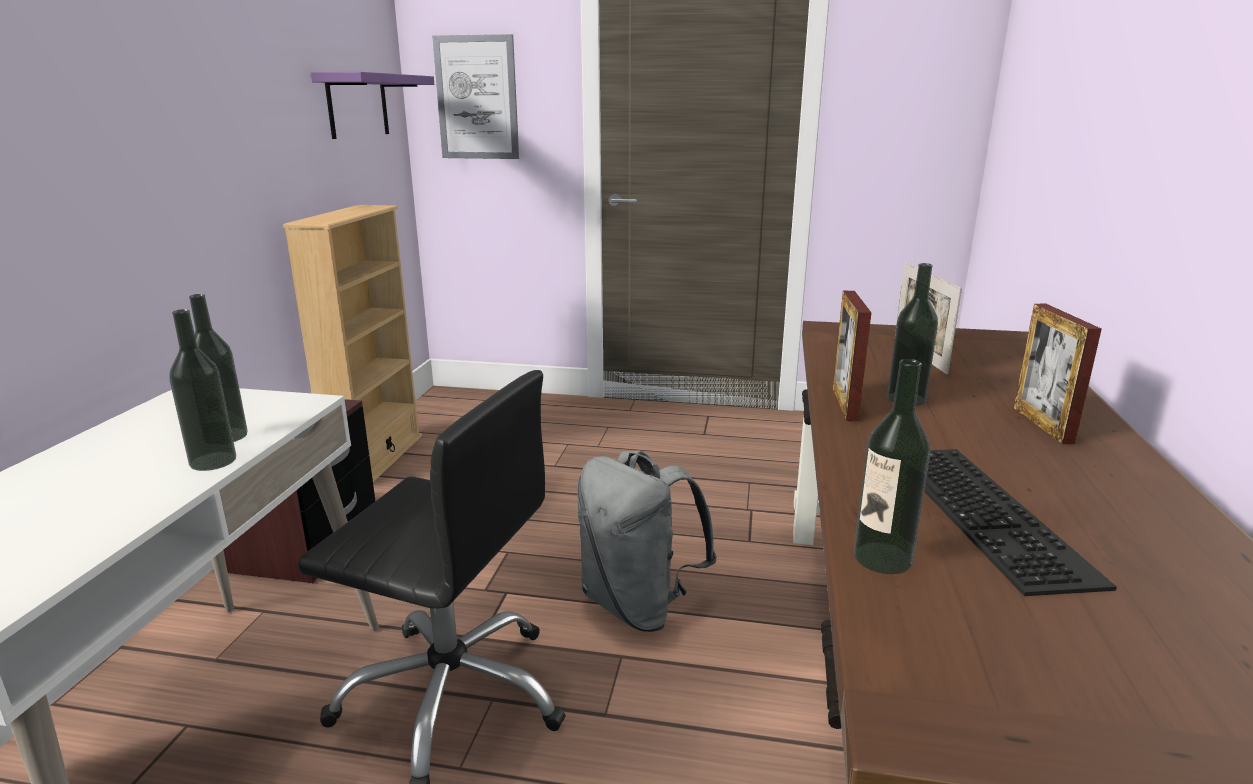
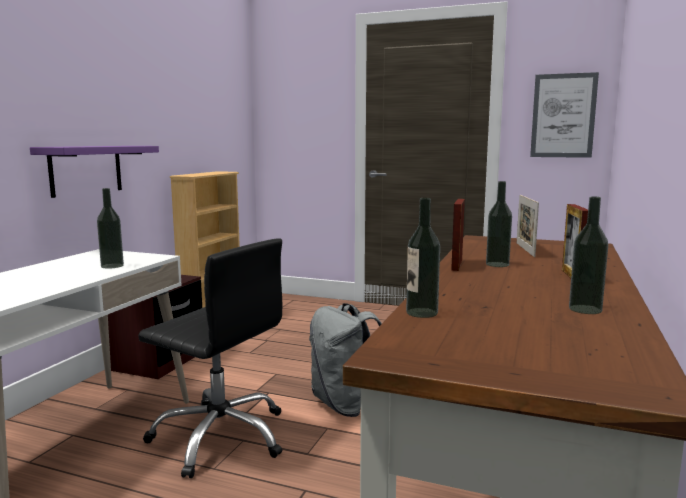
camera: 10 degrees right, 10 degrees down
bottle [169,309,236,471] -> bottle moved to [569,196,608,314]
purple shelf [311,72,434,139] -> purple shelf moved to [30,146,159,198]
picture [432,34,519,159] -> picture moved to [530,72,599,158]
keyboard [924,449,1117,596] -> none

